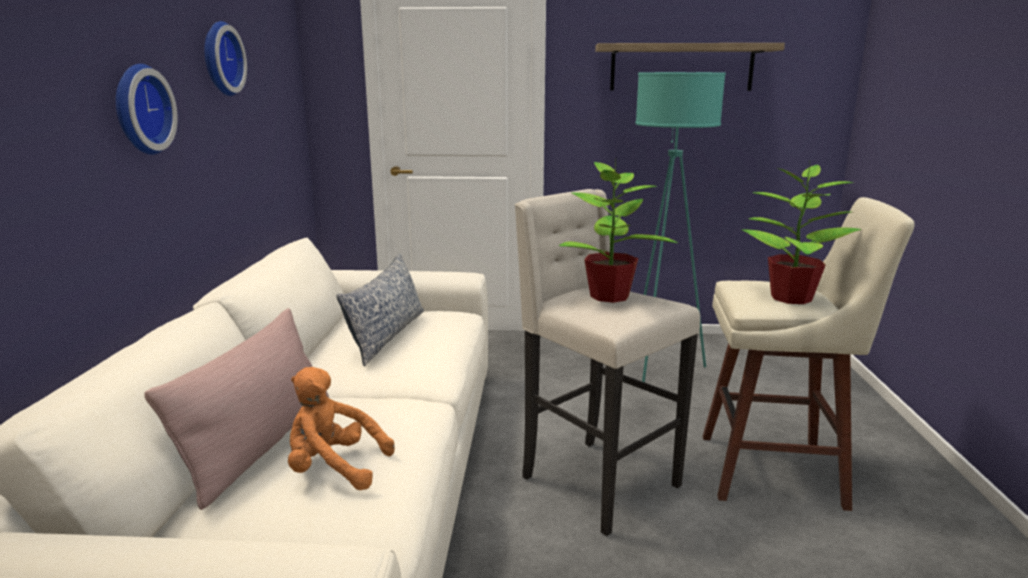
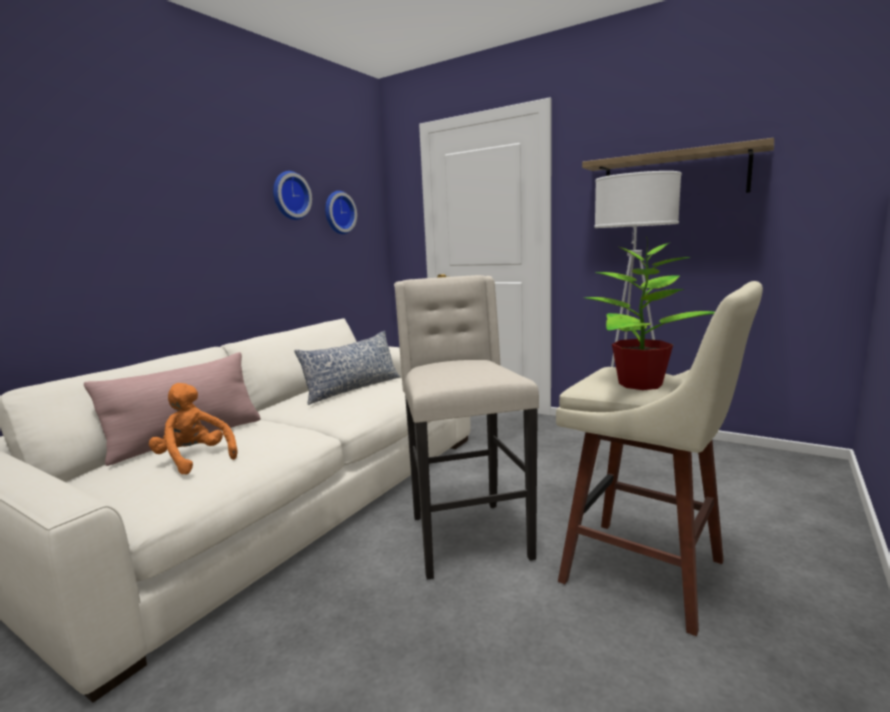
camera: 30 degrees right, 5 degrees down
wall clock [116,64,178,155] -> wall clock moved to [325,191,357,234]
potted plant [559,160,678,303] -> none
turquoise floor lamp [635,72,726,382] -> white floor lamp [594,171,682,470]

